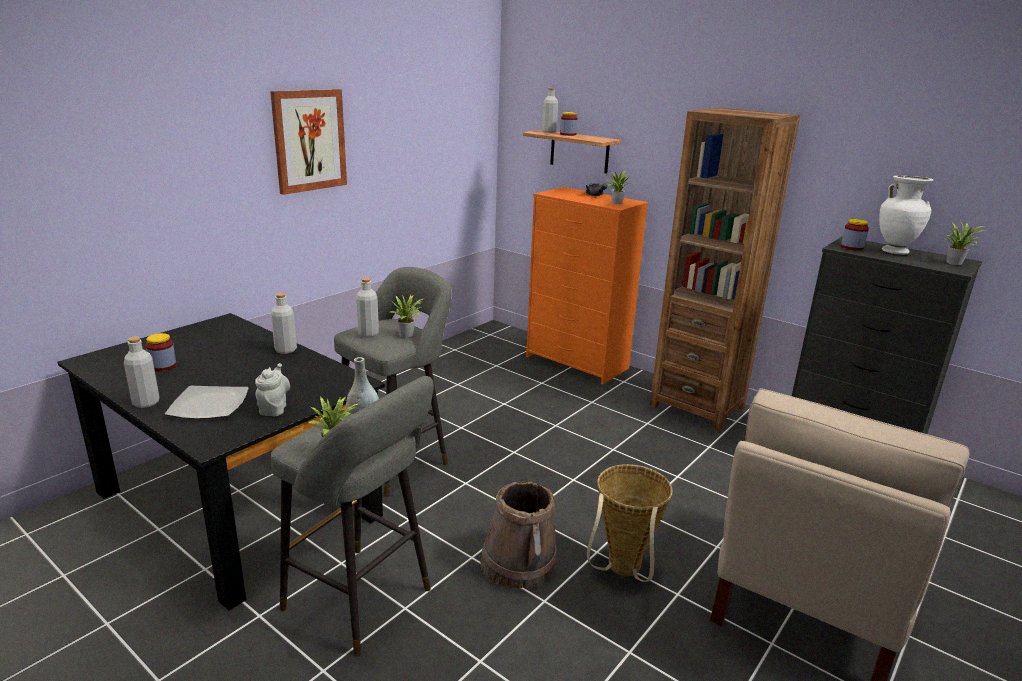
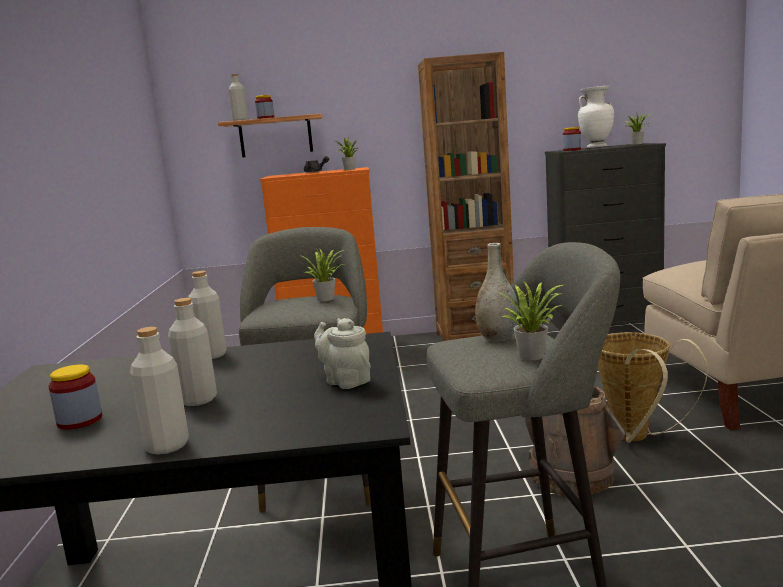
camera: 40 degrees left, 10 degrees down
plate [165,386,249,419] -> none
picture [270,89,347,195] -> none
grey bottle [356,277,379,337] -> grey bottle moved to [168,298,217,406]

